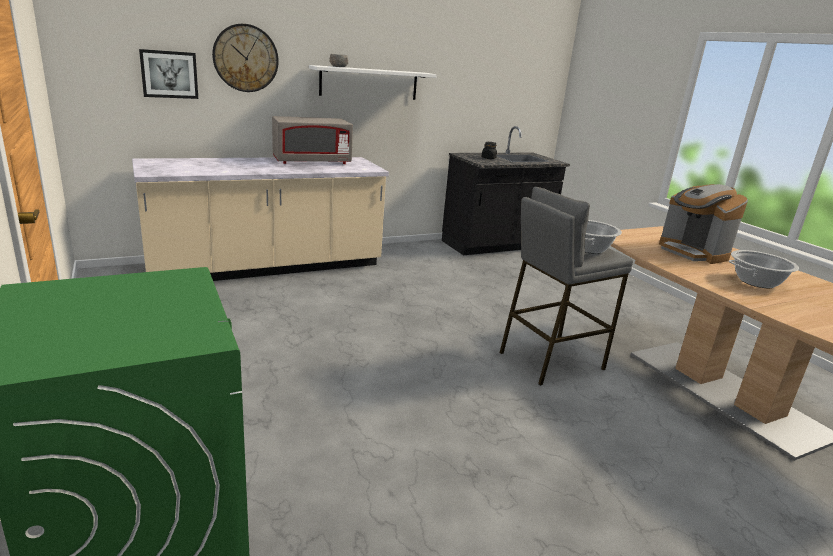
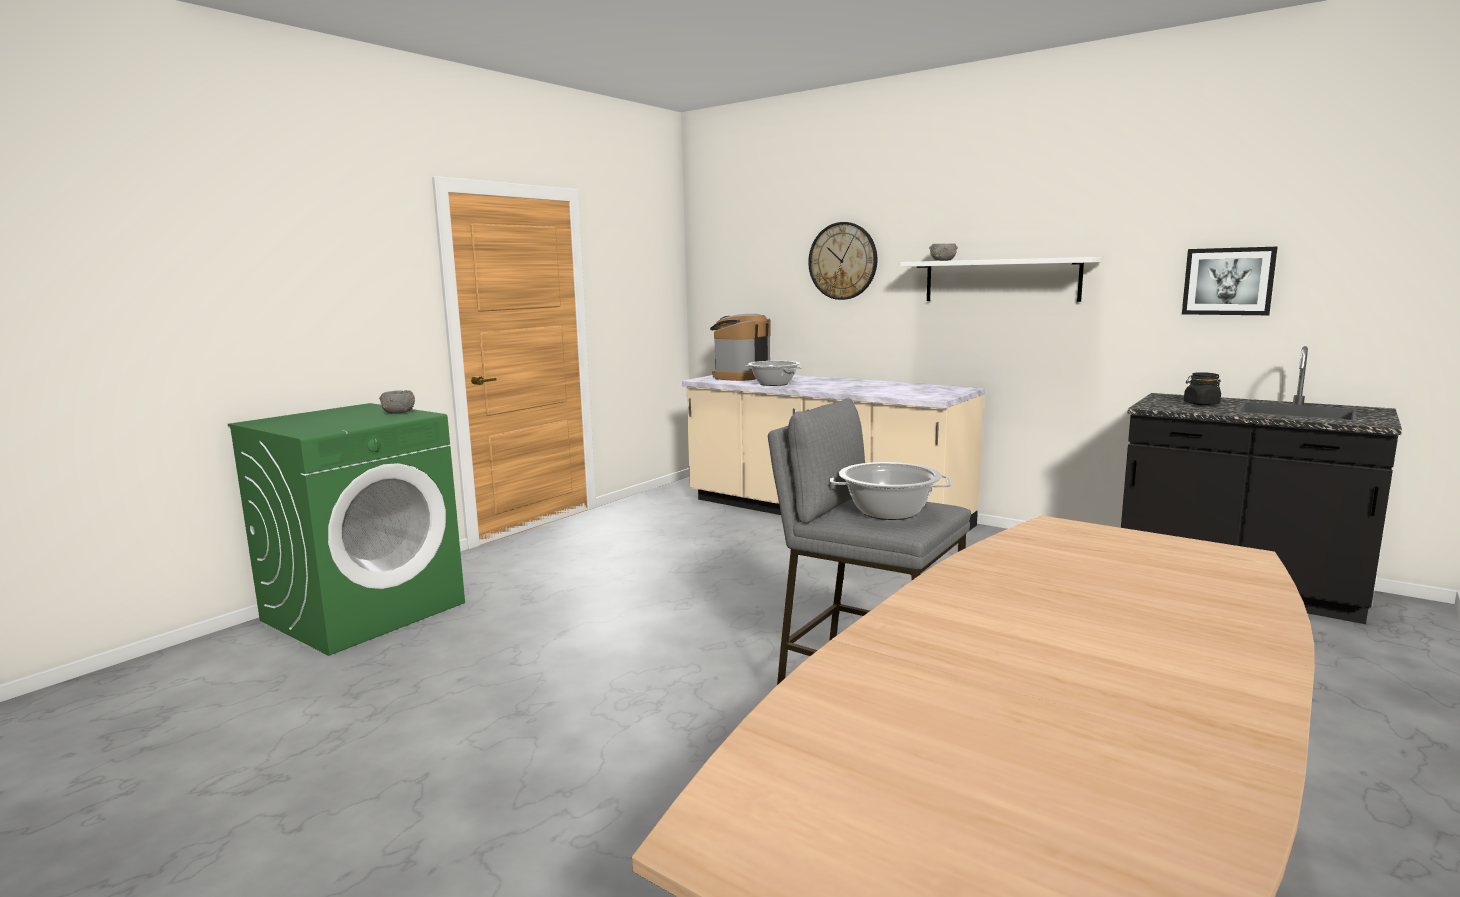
camera: 65 degrees right, 10 degrees down
picture [139,49,198,99] -> picture moved to [1182,247,1278,315]
grey microwave [272,116,353,164] -> none
coffee machine [659,184,748,264] -> coffee machine moved to [710,314,770,381]
cooking pot [728,250,799,288] -> cooking pot moved to [746,361,803,386]
none -> grey bowl [379,390,415,414]

